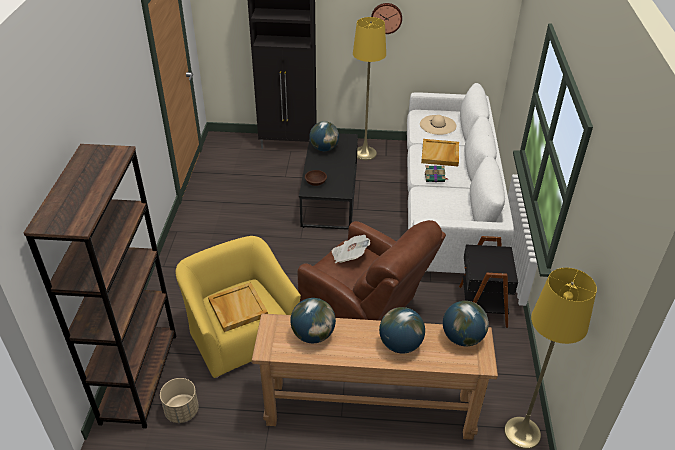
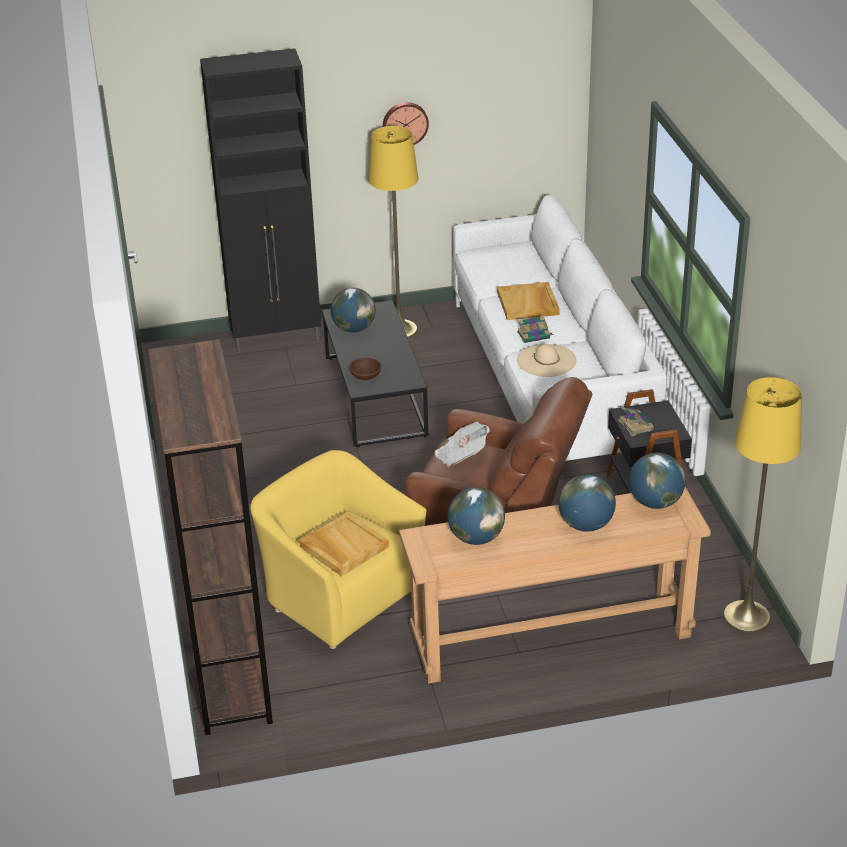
camera: 15 degrees left, 5 degrees down
beige planter [160,378,199,423] -> none
beige hat [420,115,456,135] -> beige hat moved to [517,344,577,377]
none -> book [618,407,654,436]

